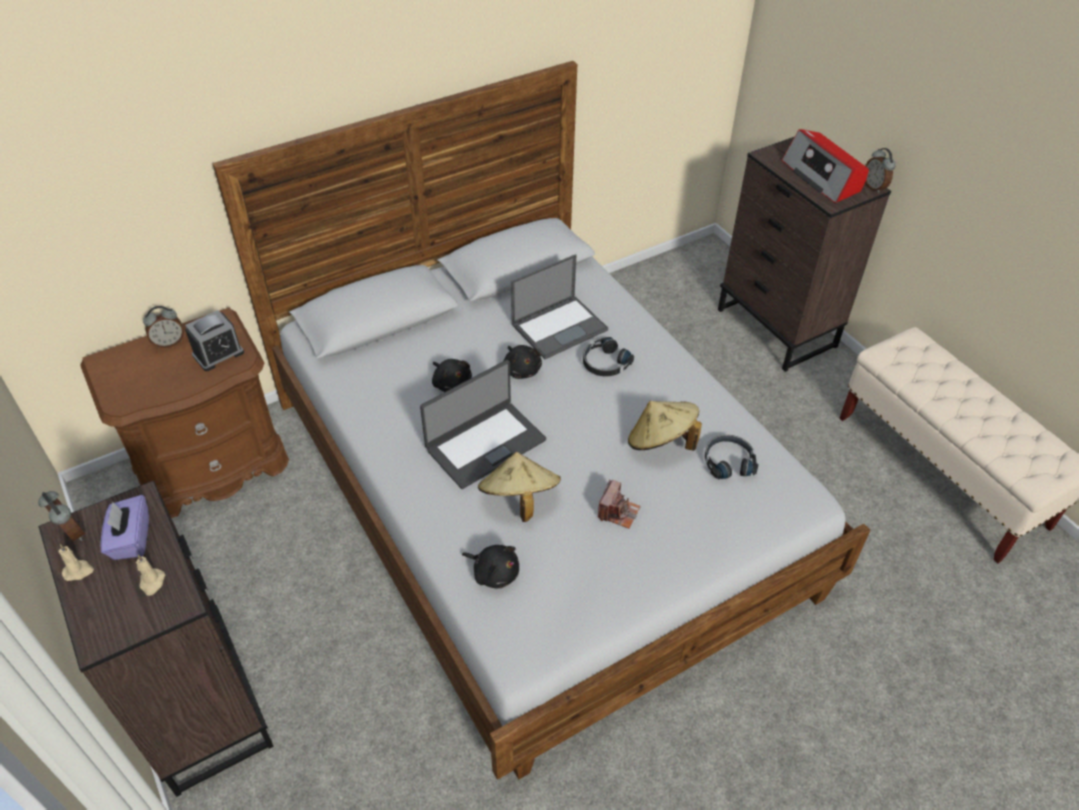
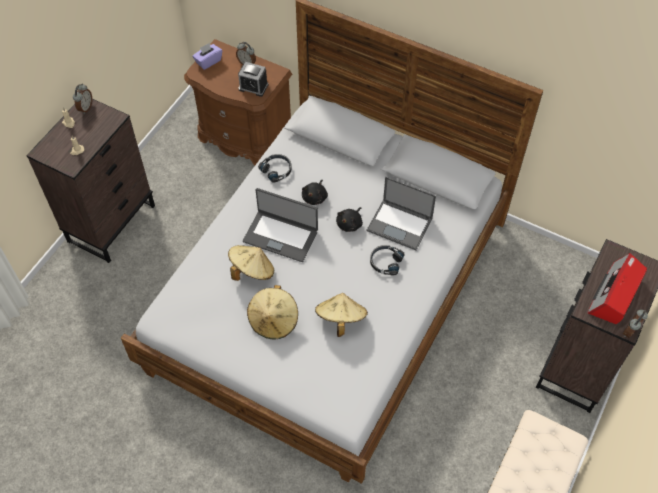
camera: 60 degrees right, 10 degrees up
purple tissue box [100,495,149,560] -> purple tissue box moved to [193,43,222,70]
black plush toy [462,545,519,588] -> none
camera [598,479,641,529] -> beige hat [247,285,298,339]
black headphones [705,435,758,479] -> black headphones moved to [258,154,292,183]

